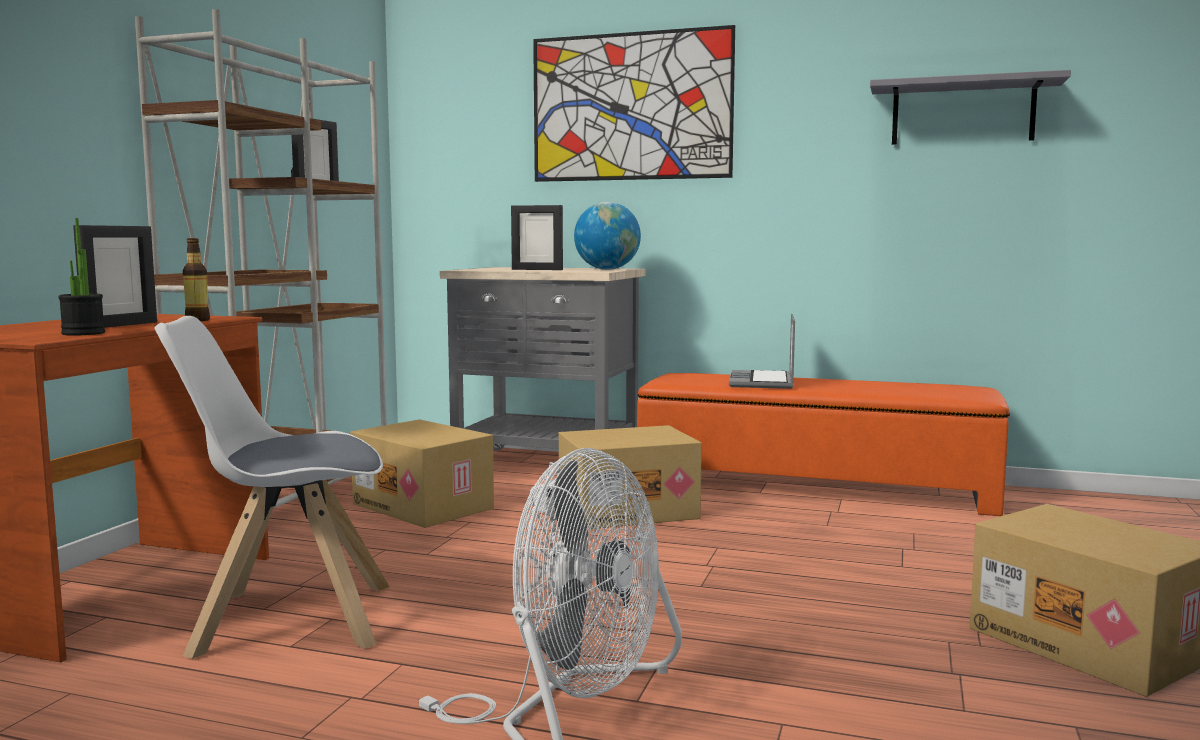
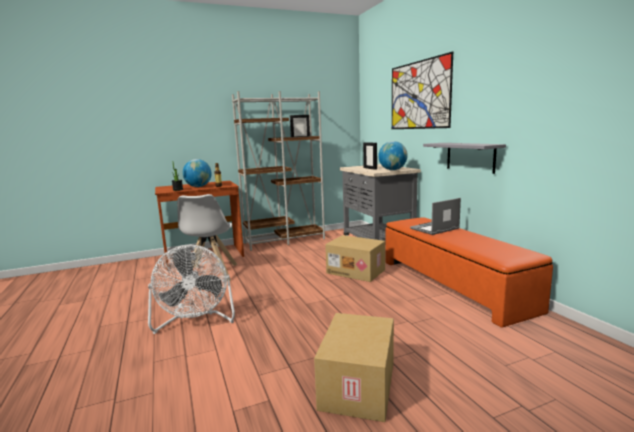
camera: 50 degrees right, 5 degrees up
picture frame [73,225,157,328] -> globe [183,159,212,187]
chair [154,316,390,659] -> chair turned 135 degrees counterclockwise [177,194,237,281]
cardboard box [350,419,494,528] -> none
grey shelf [870,70,1071,145] -> grey shelf moved to [423,143,506,174]

